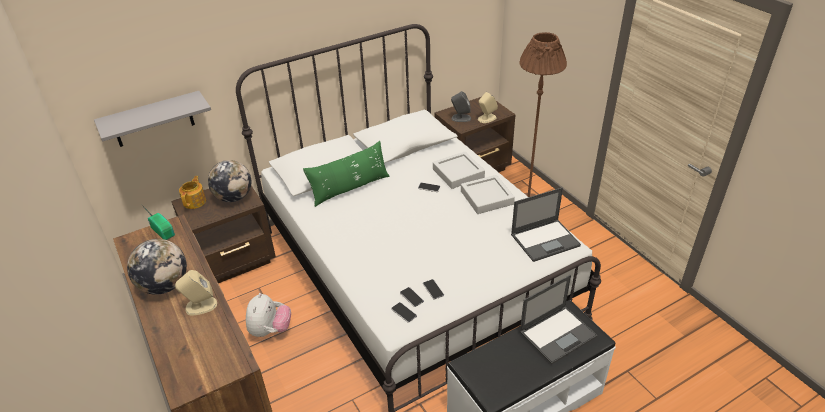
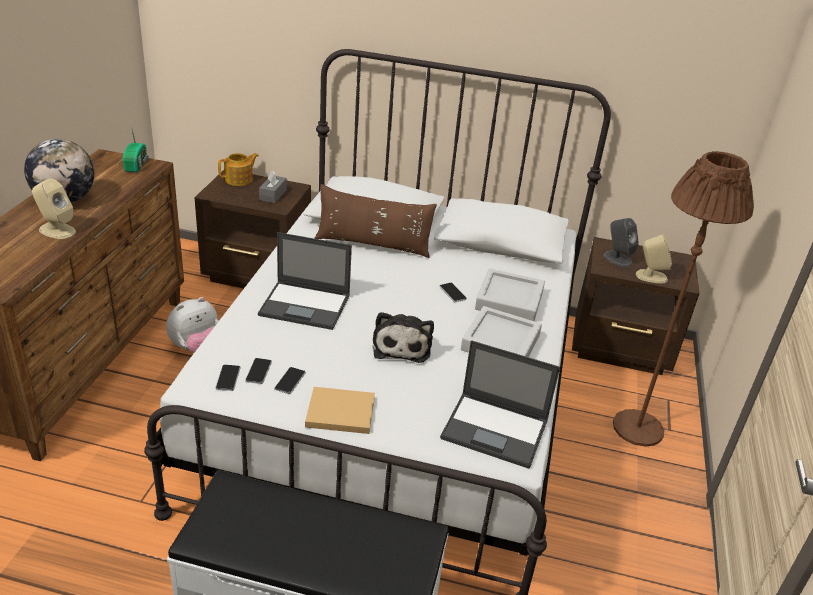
camera: 40 degrees right, 5 degrees down
grey shelf [94,91,211,147] -> none
globe [208,160,251,202] -> grey tissue box [259,170,287,203]
green pillow [303,141,390,207] -> brown pillow [314,184,437,258]
laptop [519,275,598,364] -> laptop moved to [258,232,352,330]
none -> beige book [305,387,375,434]
none -> plush toy [373,312,434,363]

